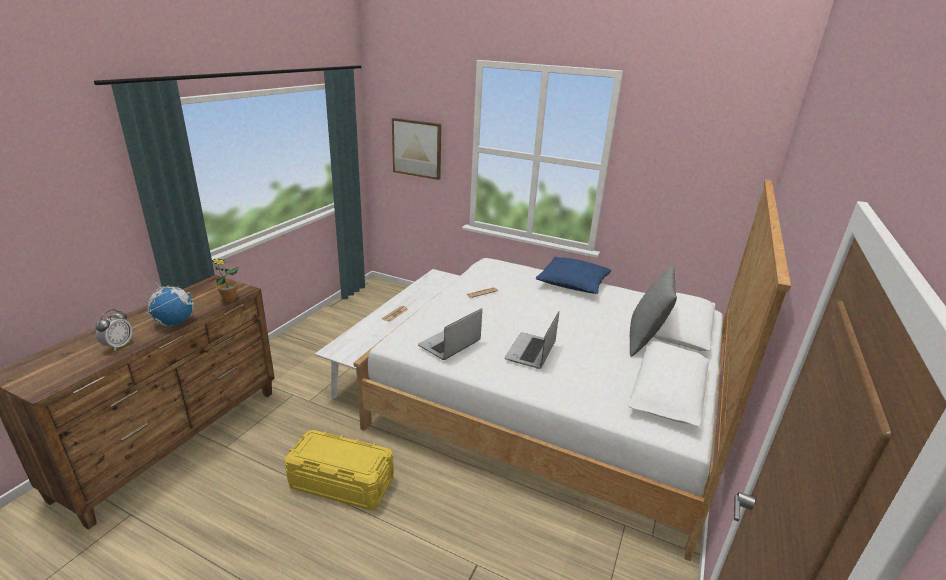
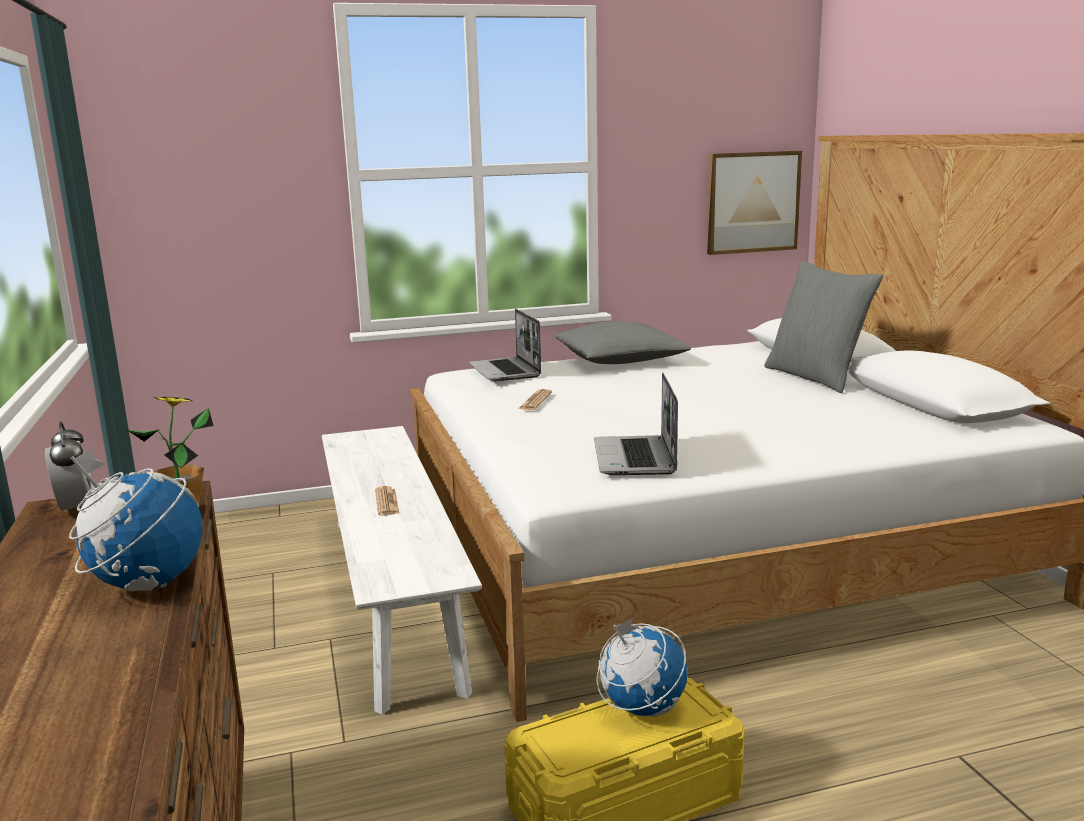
camera: 40 degrees left, 10 degrees down
alarm clock [96,309,132,351] -> alarm clock moved to [45,422,93,511]
picture [392,118,441,180] -> picture moved to [707,151,802,255]
laptop [504,311,559,369] -> laptop moved to [468,309,541,381]
blue pillow [535,257,611,294] -> grey pillow [555,321,691,364]
none -> globe [596,618,687,717]

